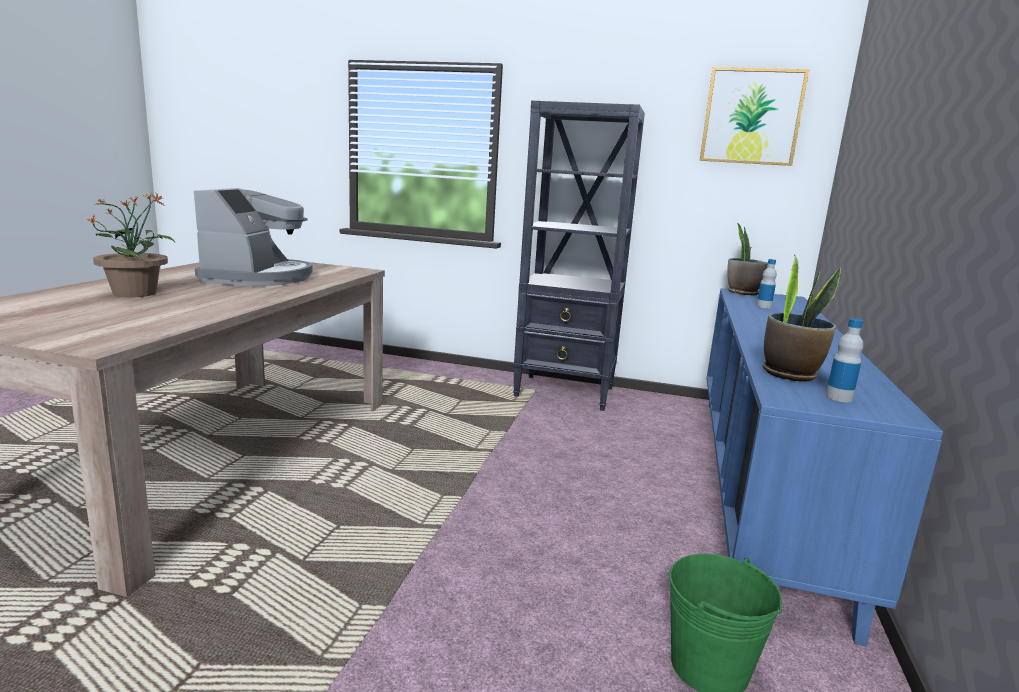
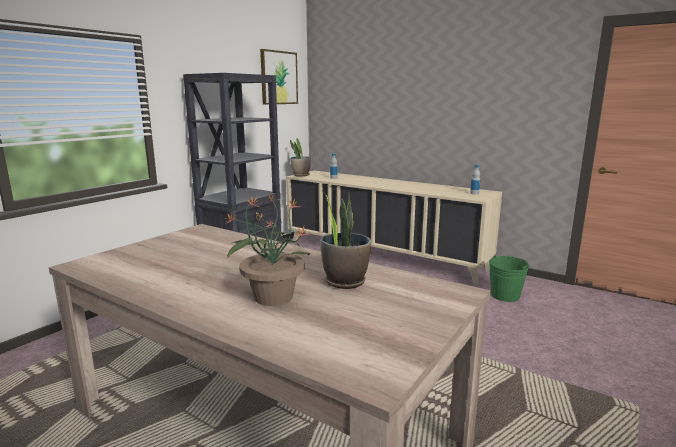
camera: 70 degrees left, 0 degrees up
coffee machine [194,188,313,286] -> none
blue cabinet [707,289,943,646] -> beige cabinet [286,170,502,285]
potted plant [763,254,841,381] -> potted plant moved to [321,191,371,289]

